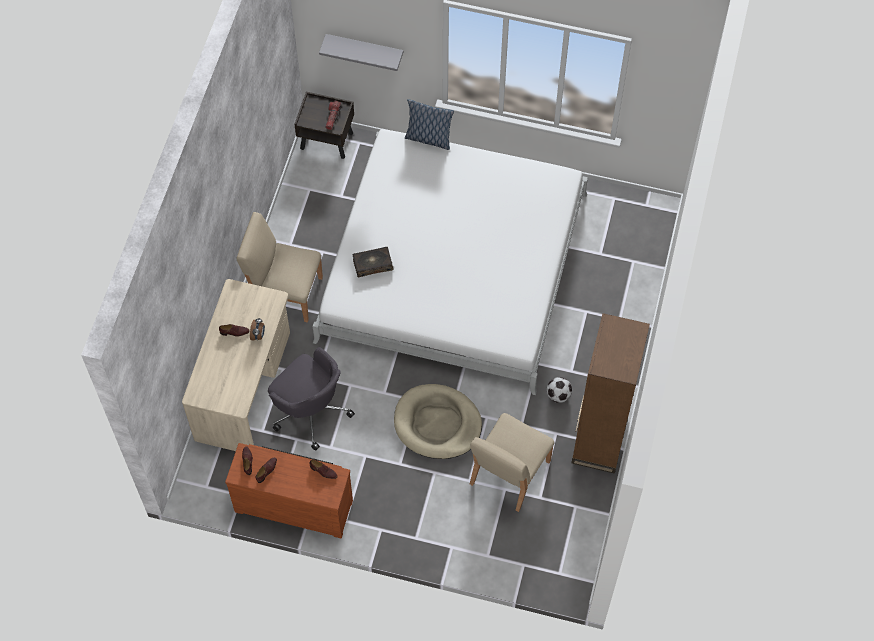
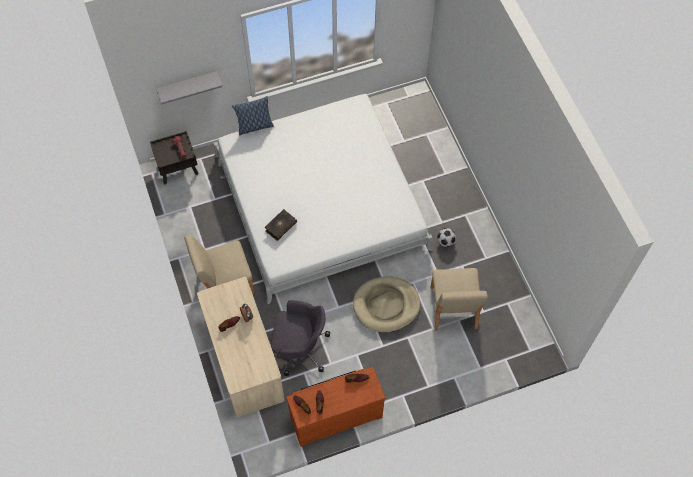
camera: 35 degrees left, 0 degrees up
brown bookcase [572,313,650,474] -> none

